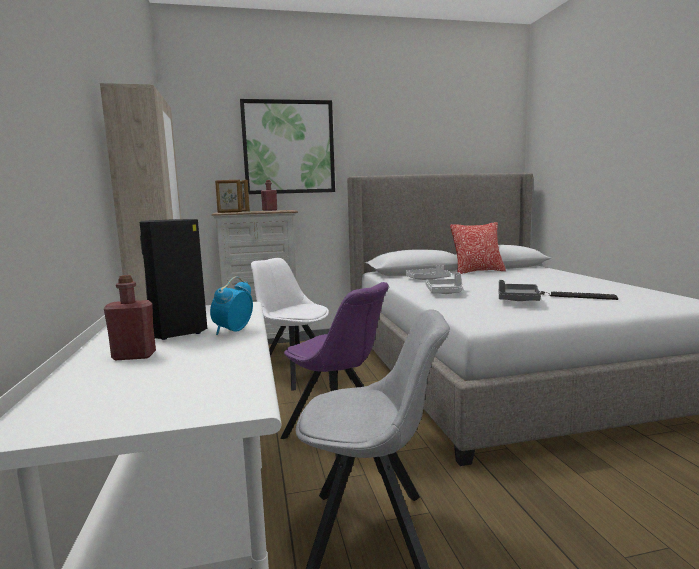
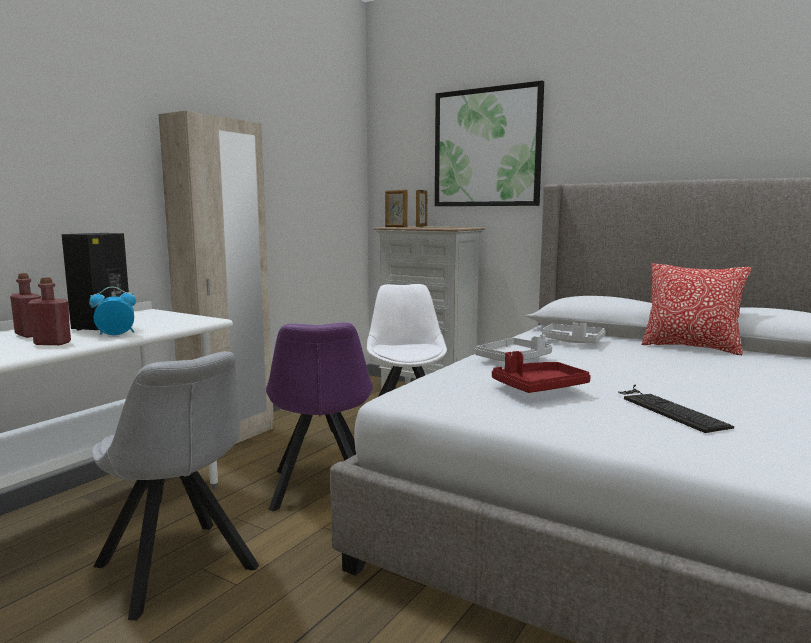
camera: 45 degrees right, 0 degrees up
red bottle [261,180,277,211] -> red bottle moved to [28,277,71,345]
grey tray [499,280,541,301] -> red tray [492,351,591,393]

